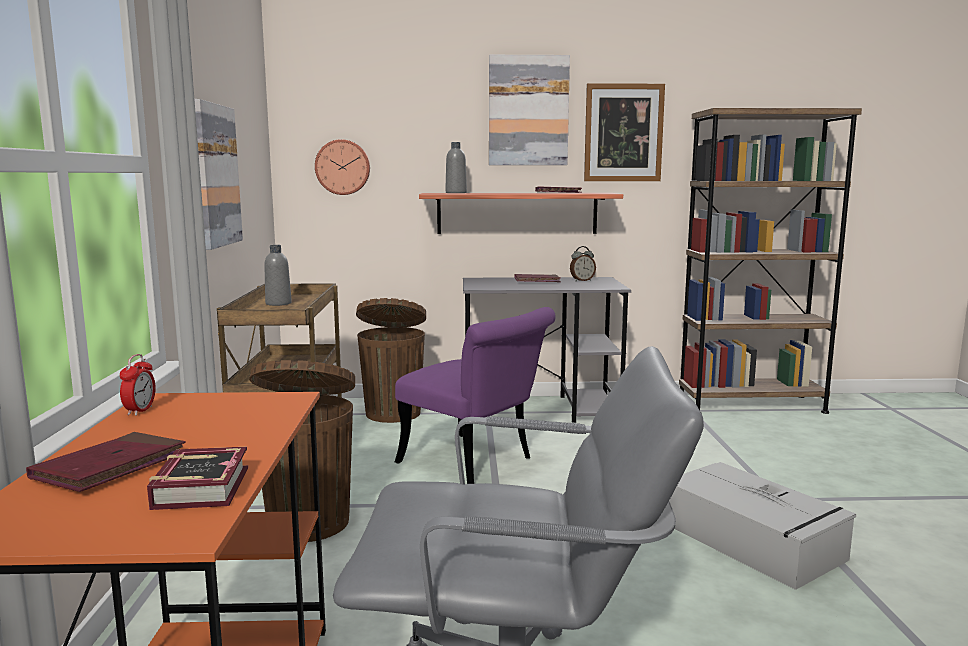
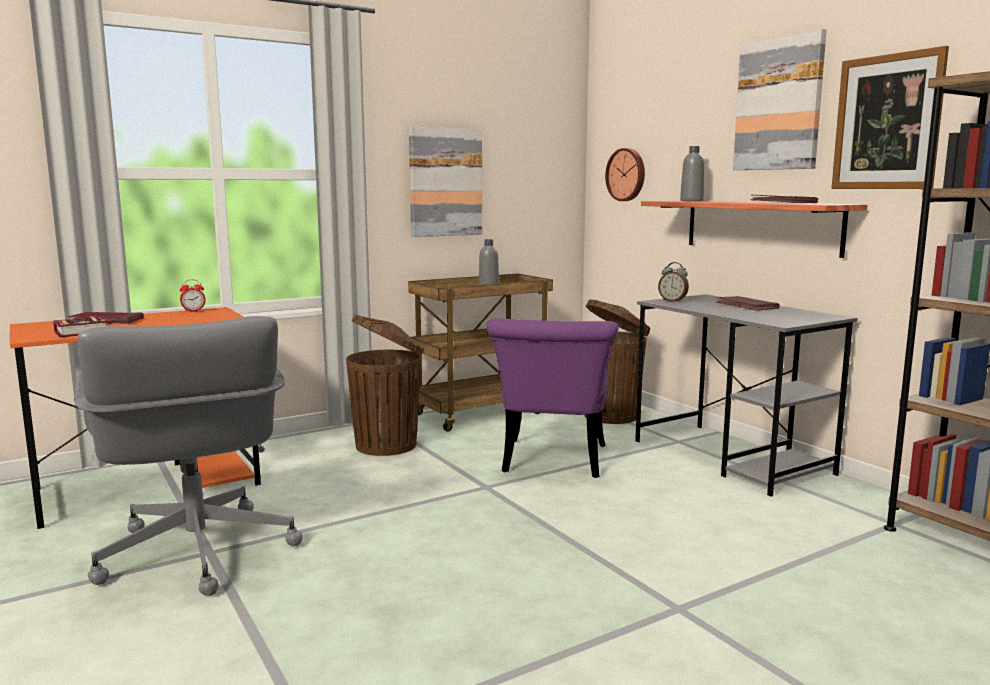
camera: 60 degrees right, 0 degrees up
alarm clock [570,246,596,281] -> alarm clock moved to [658,262,689,302]
grey storage box [669,462,856,590] -> none

